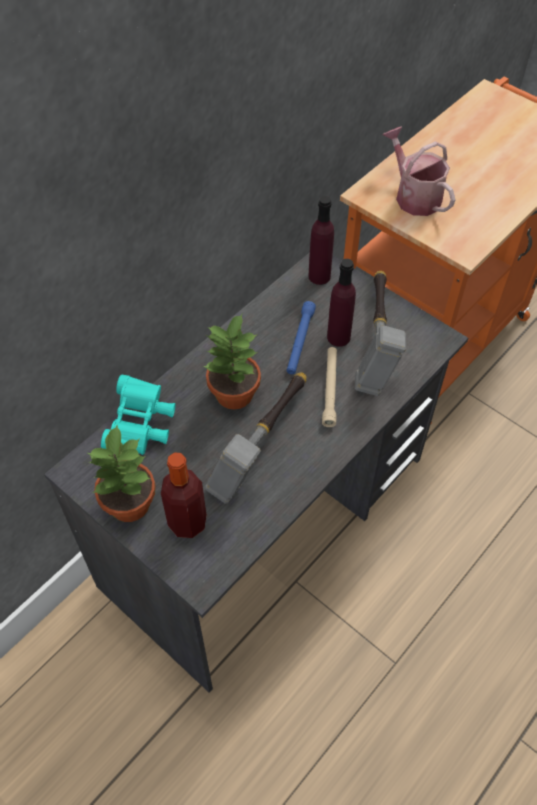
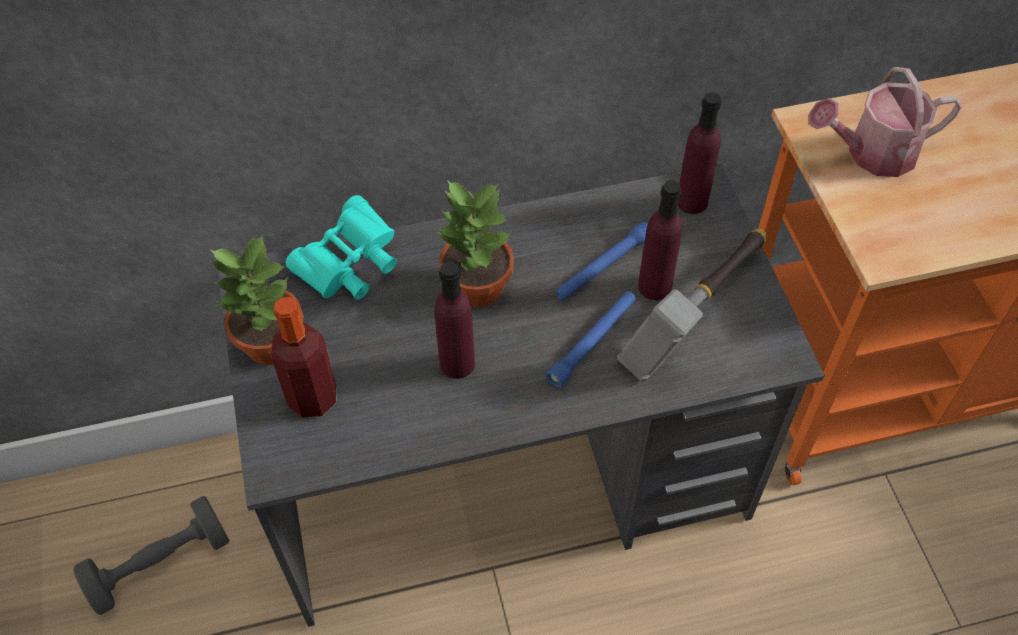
camera: 35 degrees right, 0 degrees up
hammer [205,373,307,504] -> purple bottle [435,261,475,379]
beige flashlight [322,347,337,427] -> blue flashlight [546,291,636,387]
watering can [383,126,456,216] -> watering can turned 105 degrees counterclockwise [809,67,962,177]
none -> grey dumbbell [73,496,229,615]

